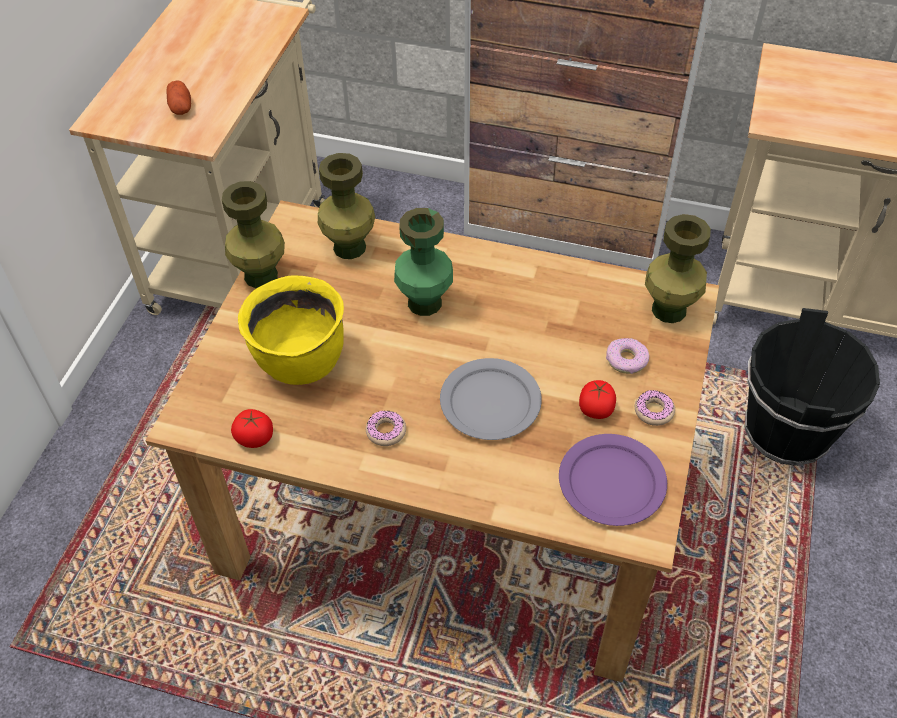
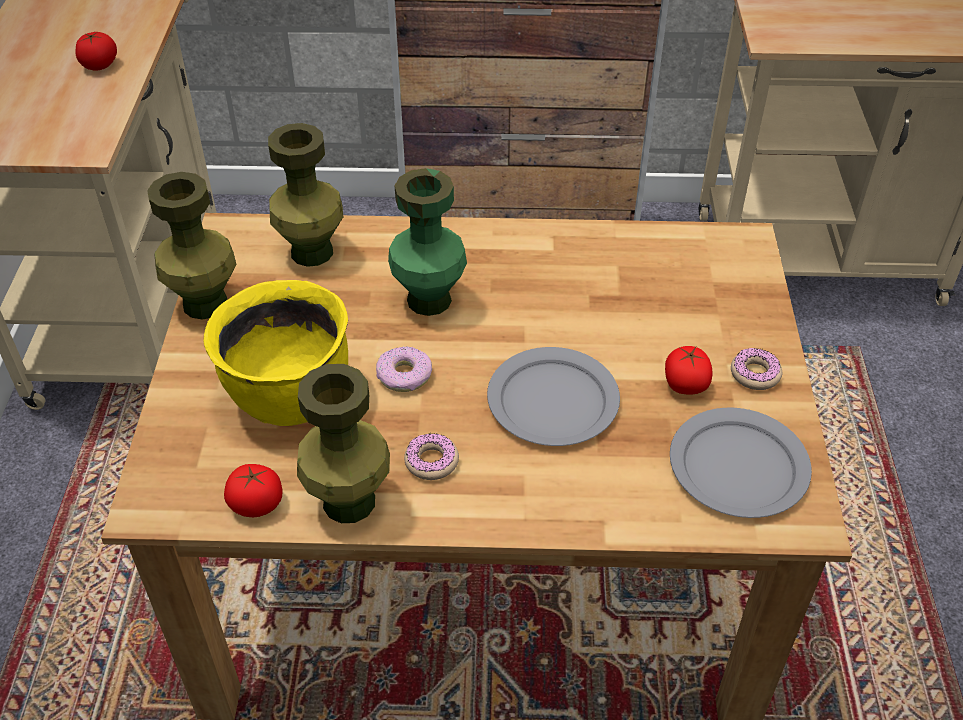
camera: 15 degrees left, 5 degrees down
potato [167,80,191,115] -> none
purple plate [559,434,667,526] -> grey plate [670,408,812,518]
donut [606,338,649,374] -> donut moved to [376,346,432,392]
green vase [645,214,711,323] -> green vase moved to [297,364,390,523]
black bucket [745,308,880,466] -> none
none -> tomato [76,32,117,71]

